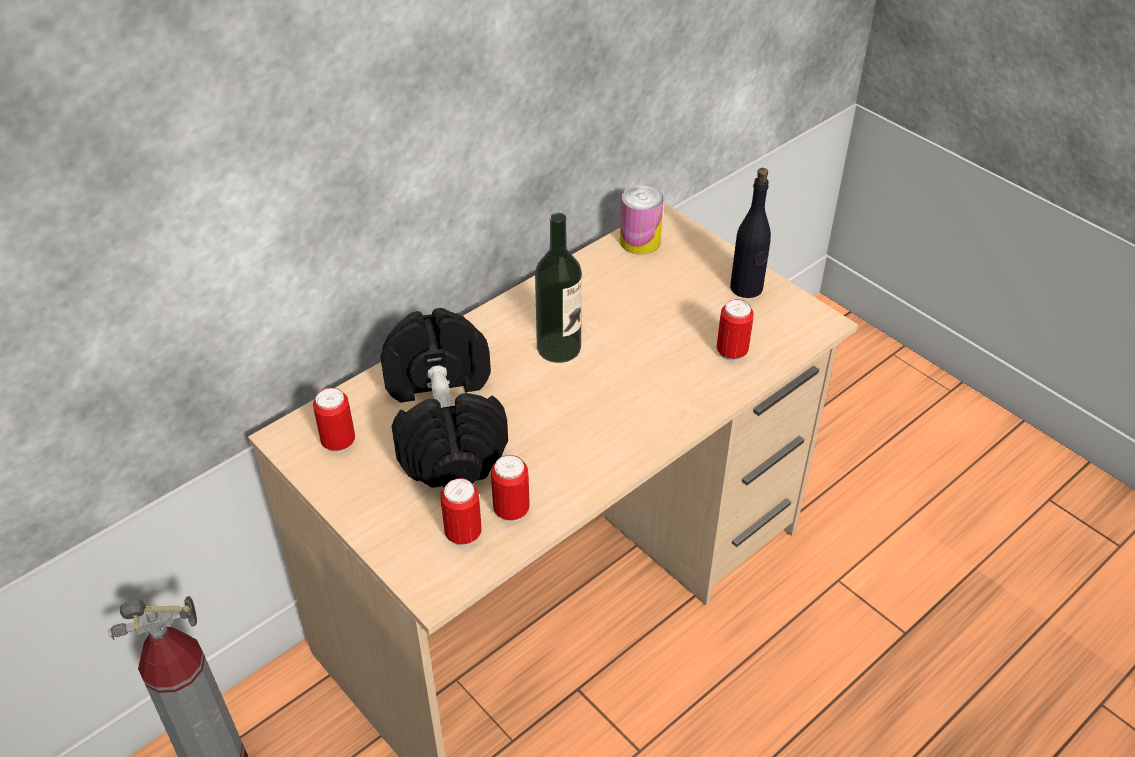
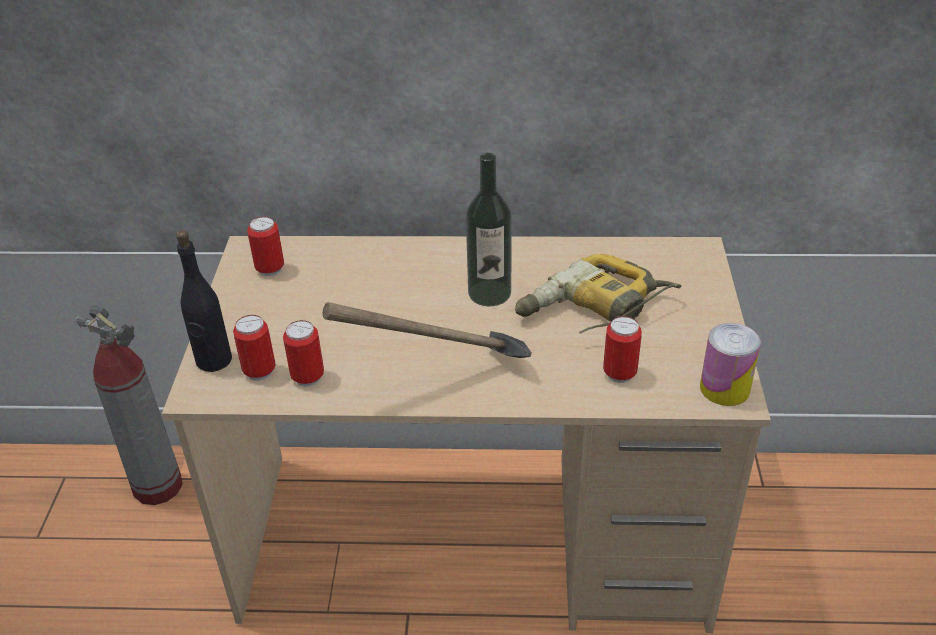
camera: 45 degrees right, 5 degrees down
black dumbbell [380,308,508,488] -> none
can [620,185,664,255] -> can moved to [700,323,761,406]
black bottle [730,168,771,298] -> black bottle moved to [176,230,232,372]
none -> hammer [323,302,531,358]
none -> power drill [515,254,681,334]

